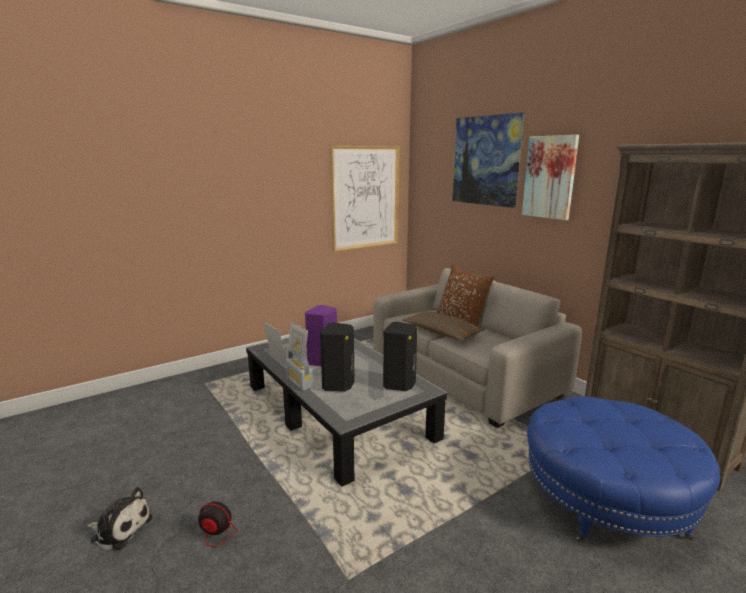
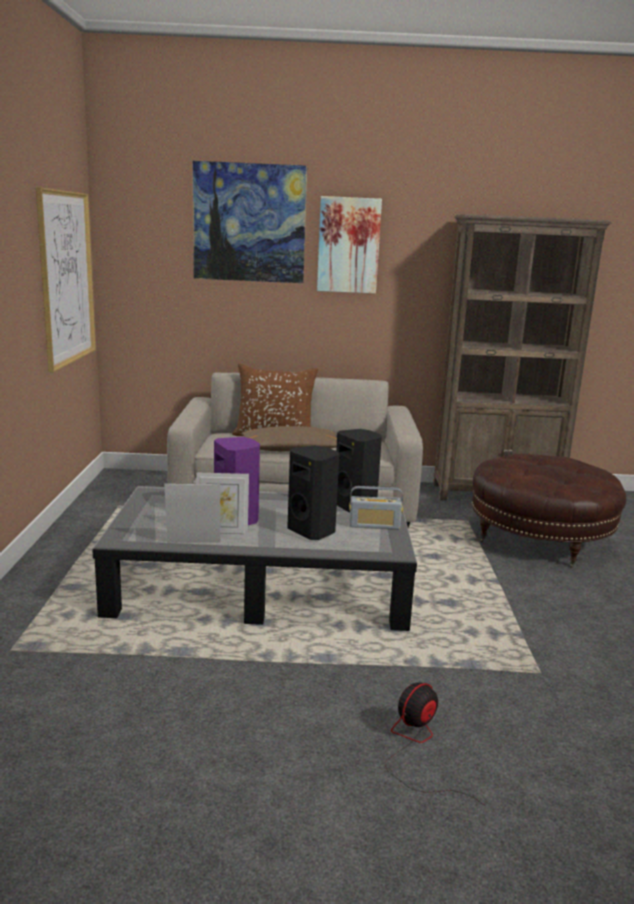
camera: 55 degrees left, 0 degrees up
plush toy [87,487,152,550] -> none
radio [286,350,313,391] -> radio moved to [349,486,403,529]
blue ottoman [527,396,720,542] -> brown ottoman [472,454,626,568]

